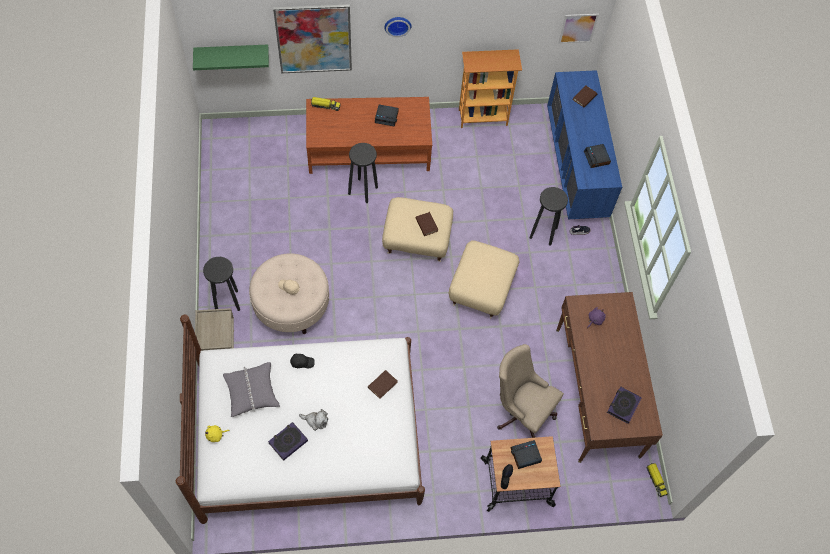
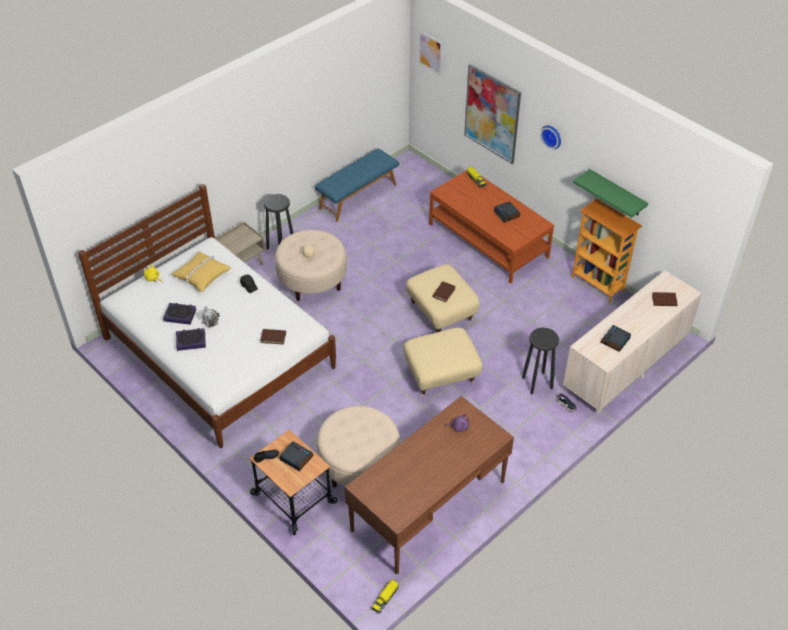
camera: 55 degrees right, 15 degrees down
green shelf [193,45,269,70] -> green shelf moved to [573,169,648,218]
grey pillow [223,362,280,417] -> yellow pillow [171,251,231,293]
black stool [348,143,378,203] -> none
beige office chair [497,344,564,438] -> beige ottoman [316,406,400,487]
blue dresser [547,70,622,219] -> beige dresser [563,270,702,413]
picture [559,14,599,44] -> picture moved to [419,31,442,75]
book [607,386,642,424] -> book moved to [176,328,206,351]
none -> blue bench [315,148,399,222]

